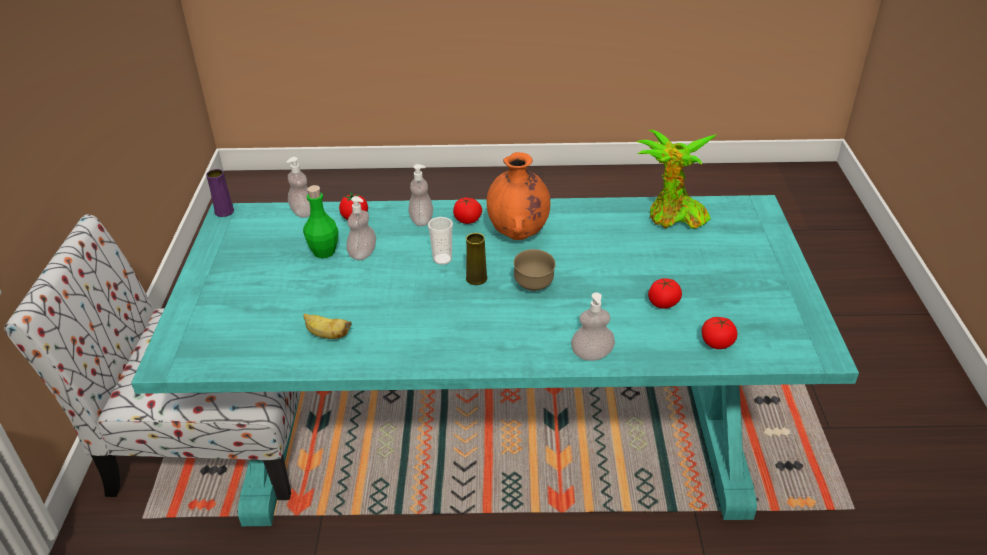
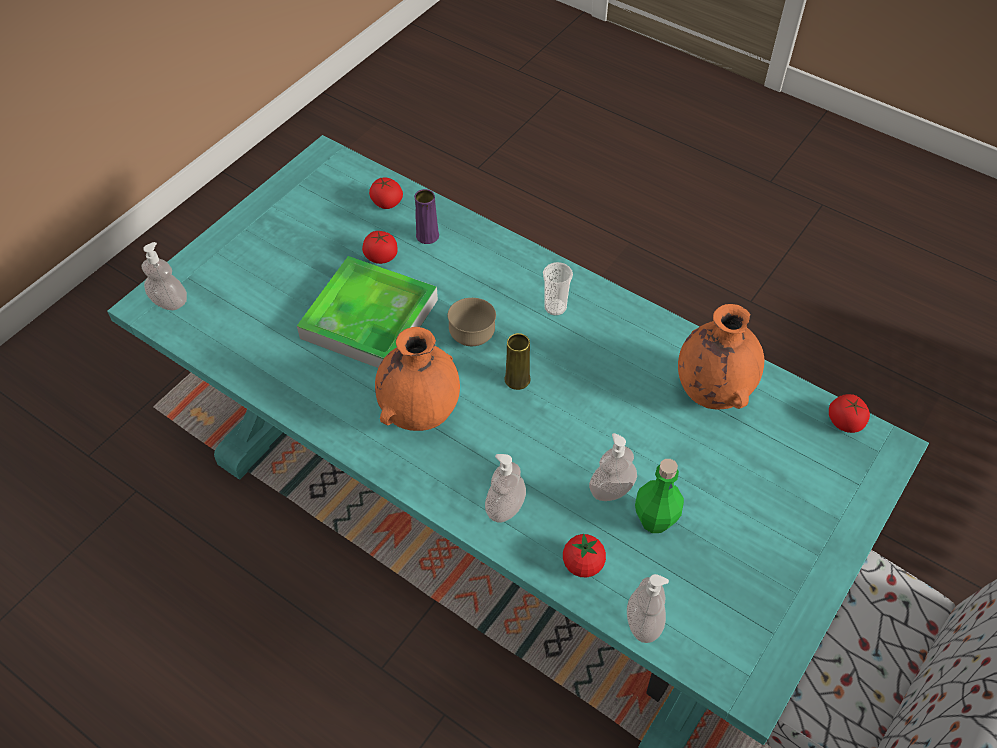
camera: 145 degrees left, 15 degrees up
purple vase [206,169,234,217] -> purple vase moved to [414,189,439,244]
banana [304,314,352,339] -> orange vase [678,304,764,410]
cup [428,217,453,265] -> cup moved to [543,262,573,315]
tomato [453,198,482,224] -> tomato moved to [829,394,870,433]
soap dispenser [571,292,615,361] -> soap dispenser moved to [142,242,187,310]
potted plant [637,130,717,229] -> none
none -> tray [297,256,438,368]

